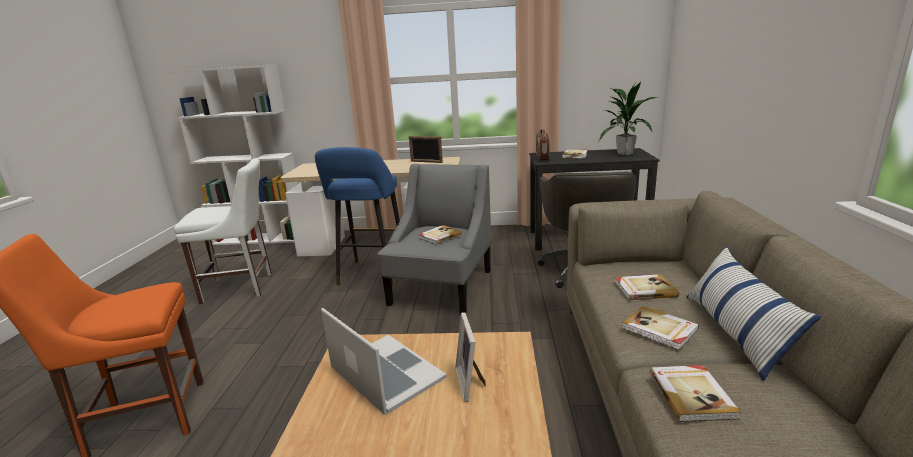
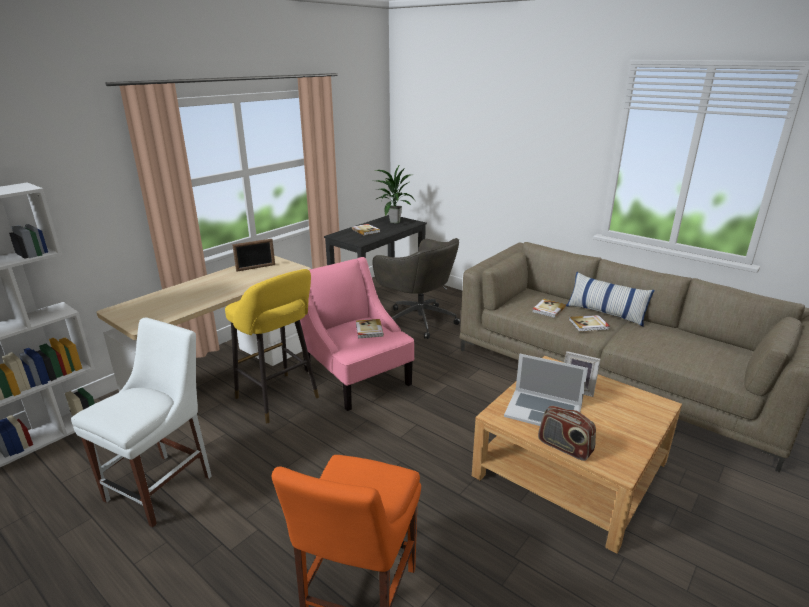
camera: 55 degrees left, 5 degrees up
blue stool [315,147,400,286] -> yellow stool [225,269,319,423]
laptop [321,308,447,415] -> laptop turned 150 degrees counterclockwise [504,353,588,426]
grey armchair [378,164,491,314] -> pink armchair [300,257,414,411]
radio [536,129,550,161] -> radio moved to [538,406,596,461]
book [650,365,741,422] -> none

